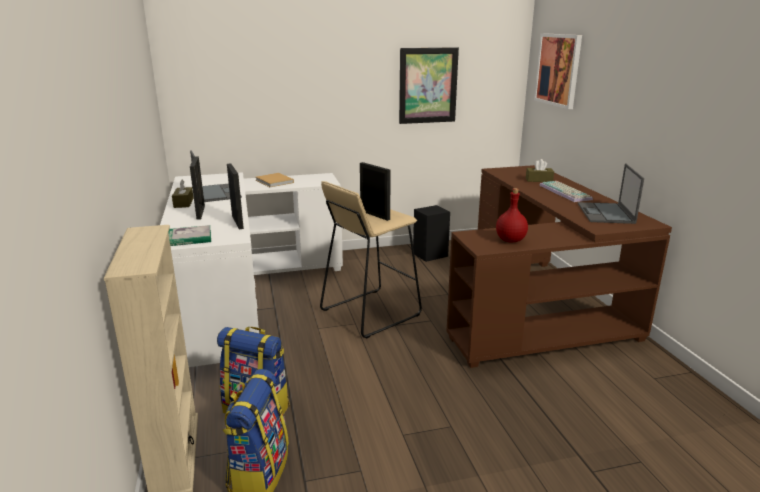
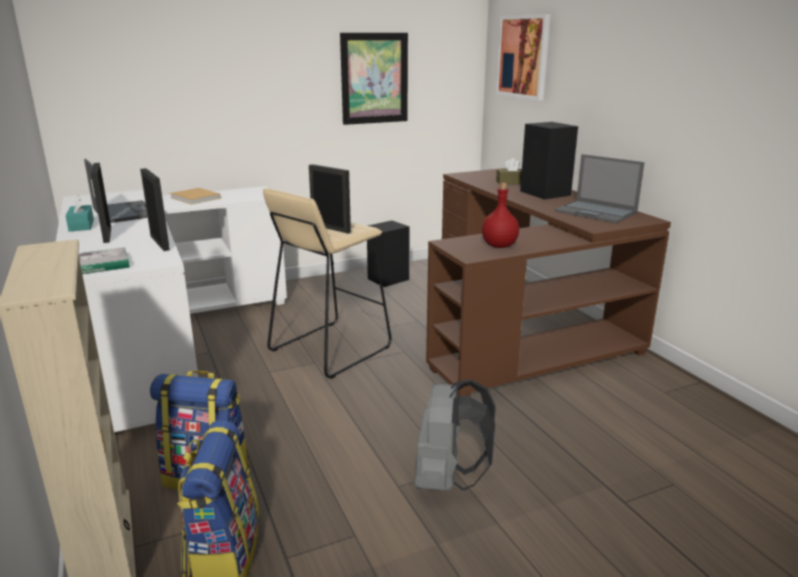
camera: 10 degrees left, 0 degrees up
brown tissue box [172,180,194,208] -> turquoise tissue box [66,194,94,232]
keyboard [539,181,593,202] -> black speaker [520,122,578,199]
laptop [578,164,644,224] -> laptop turned 45 degrees counterclockwise [554,154,645,223]
none -> grey backpack [414,380,496,491]

